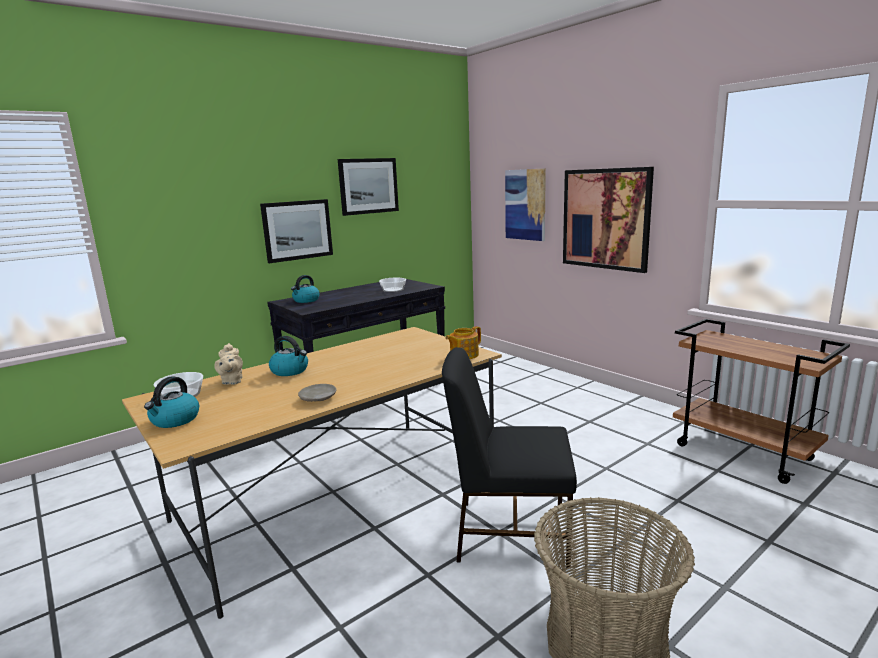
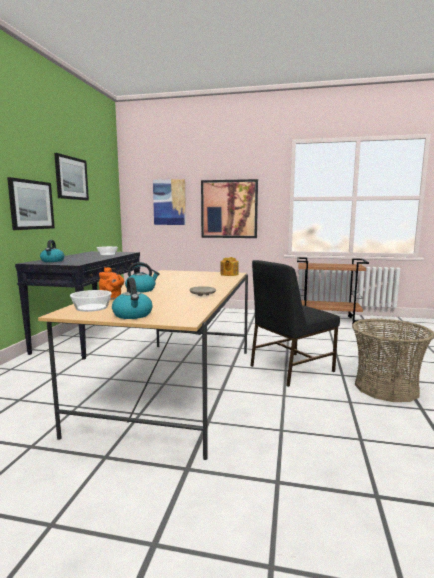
camera: 40 degrees left, 5 degrees down
beige teapot [214,343,243,384] -> orange teapot [99,267,124,300]

